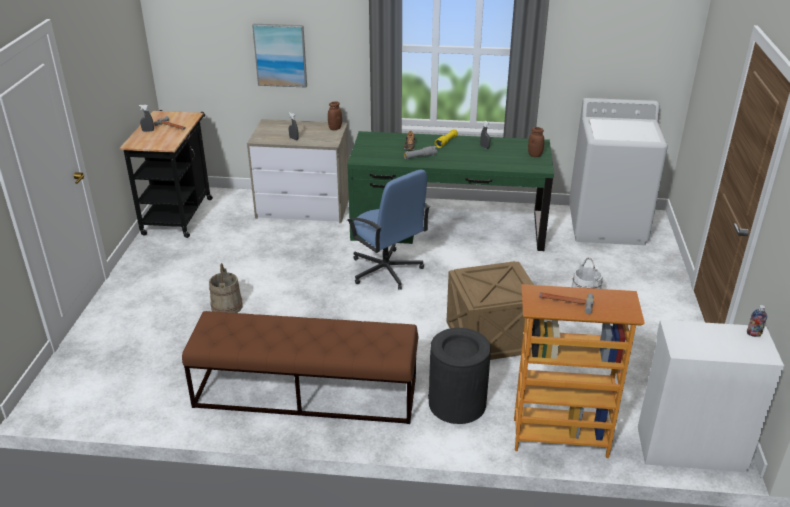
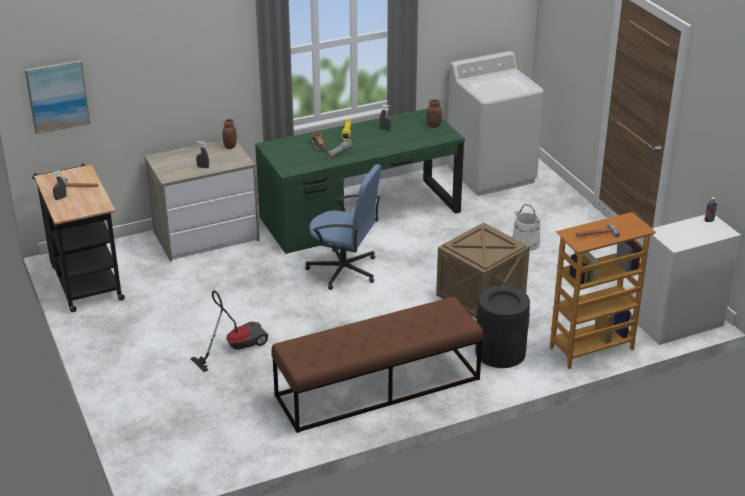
camera: 30 degrees left, 0 degrees up
beige bucket [209,263,243,313] -> vacuum cleaner [190,290,268,372]
picture [252,24,307,88] -> picture moved to [25,60,90,134]

